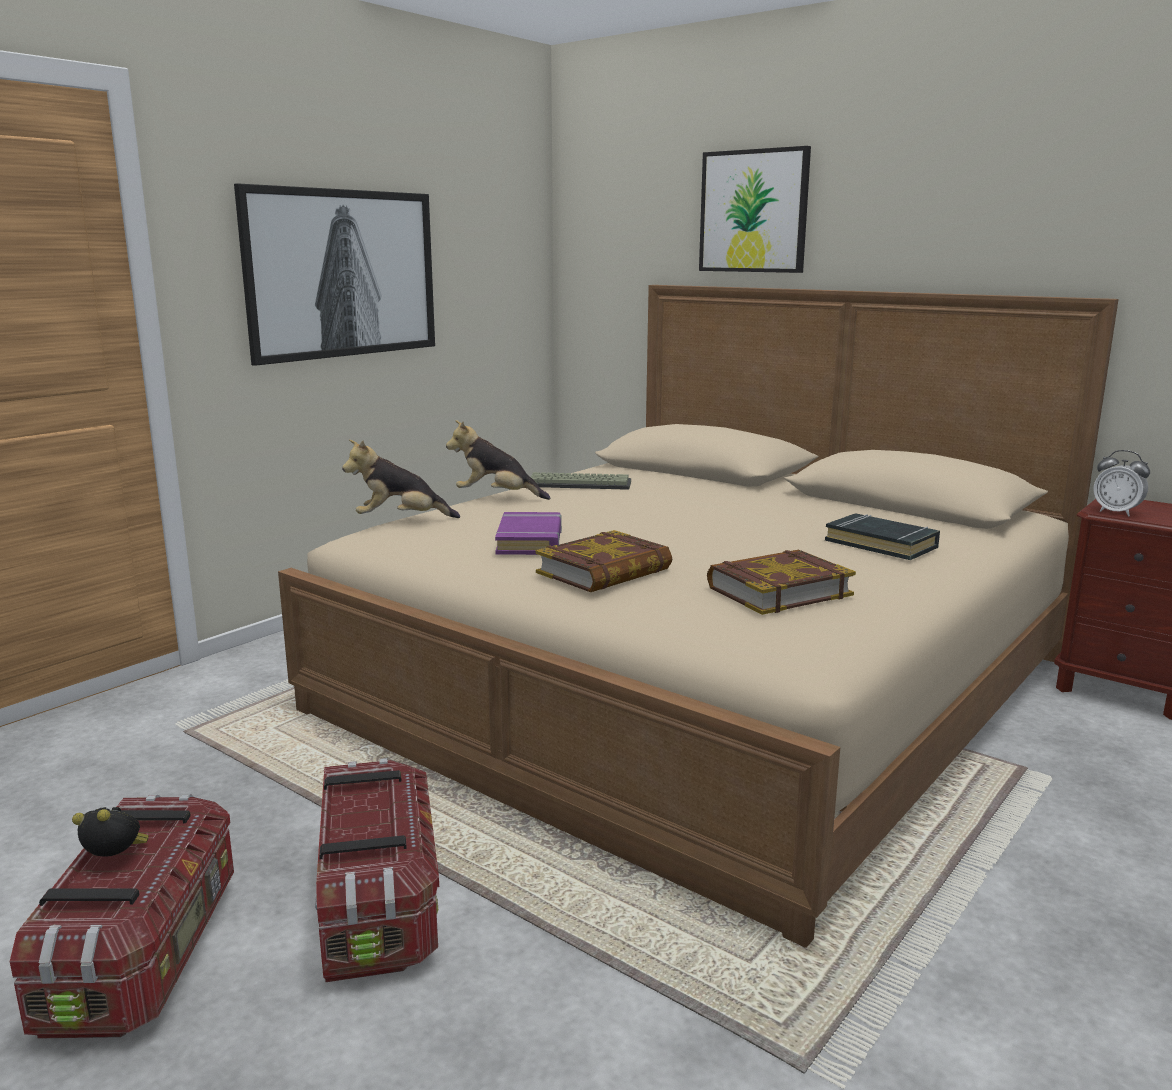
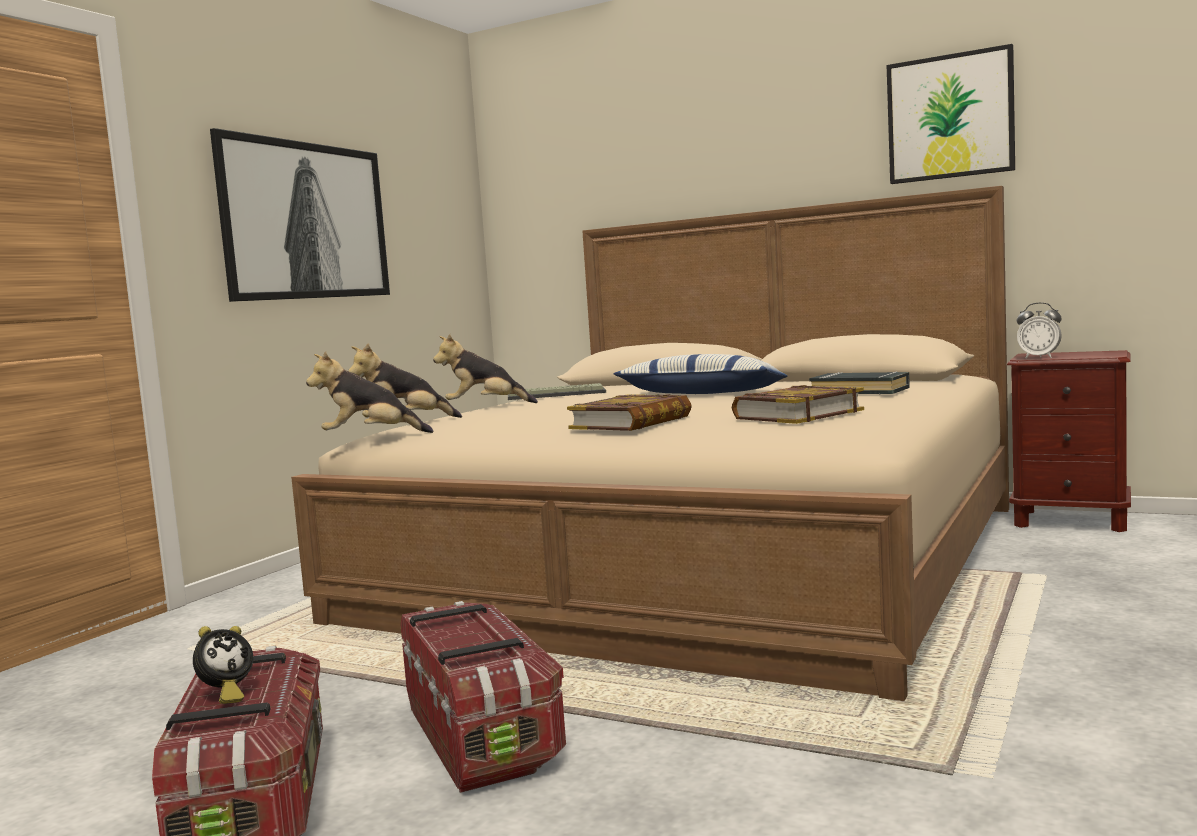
camera: 10 degrees left, 10 degrees down
alarm clock [72,807,149,857] -> alarm clock turned 135 degrees clockwise [193,626,253,704]
purple book [495,512,562,555] -> none
picture [699,146,811,273] -> picture moved to [887,44,1015,184]
none -> plush toy [306,351,434,433]
none -> pillow [614,354,787,394]

